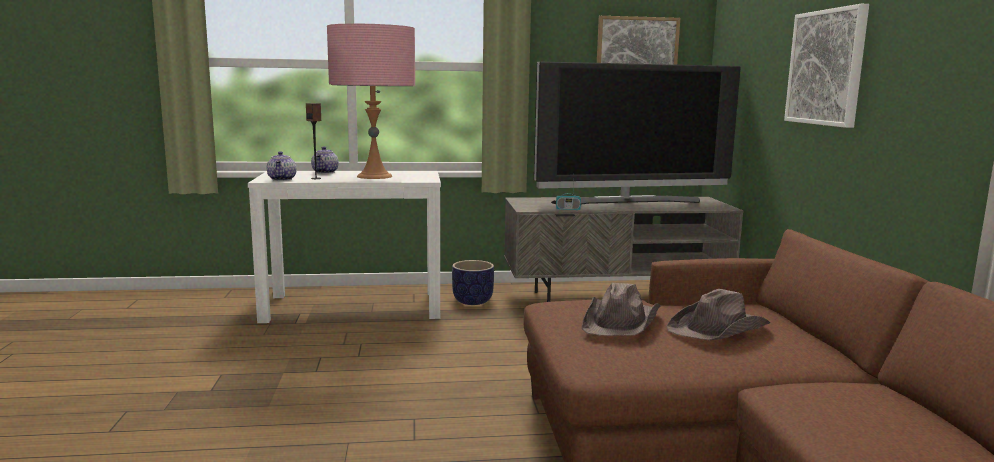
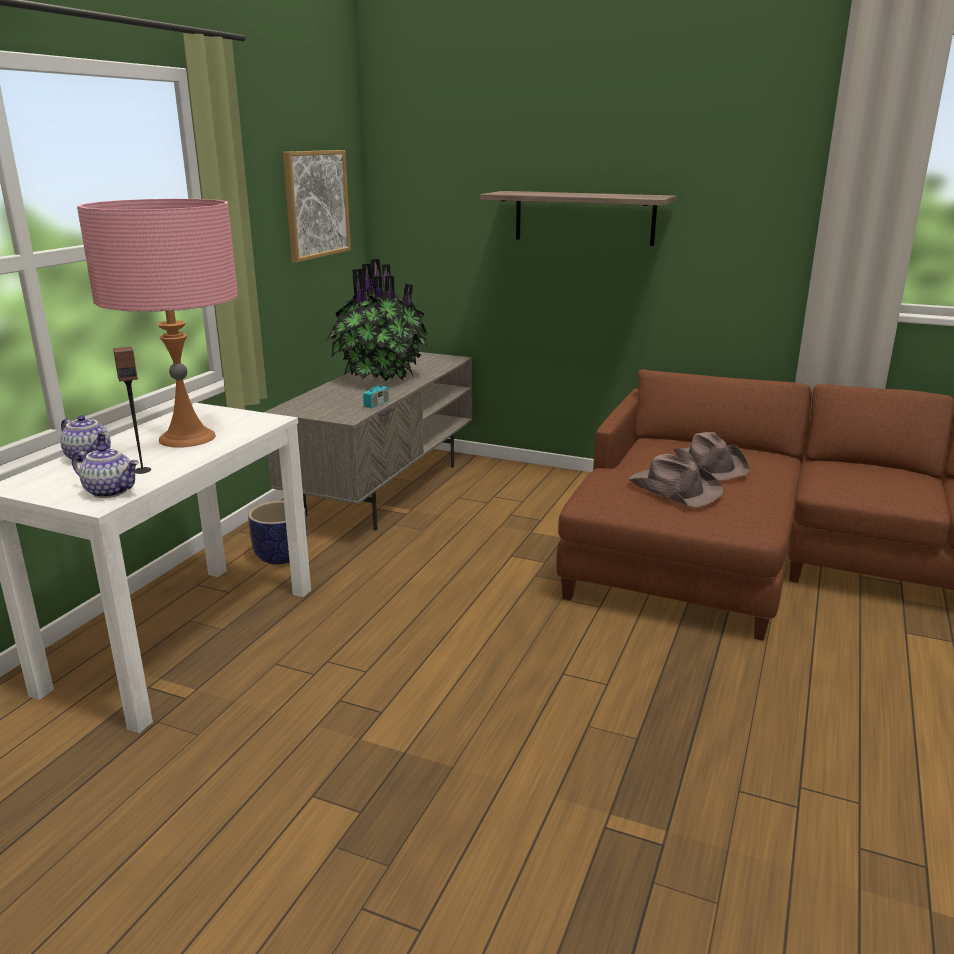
camera: 60 degrees left, 10 degrees up
television [534,62,741,205] -> potted plant [326,259,427,382]
picture [784,4,869,128] -> shelf [480,191,677,246]

